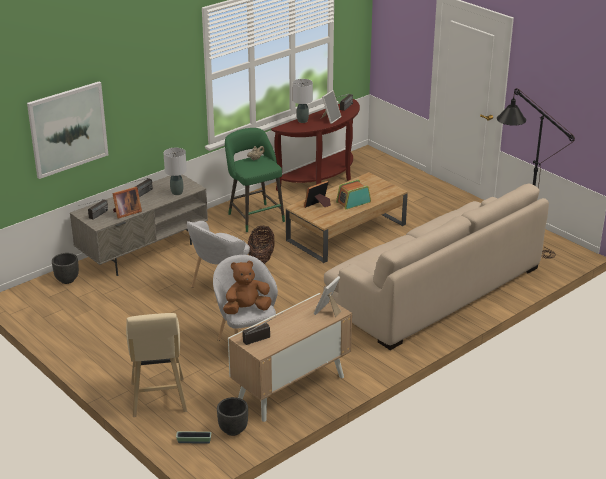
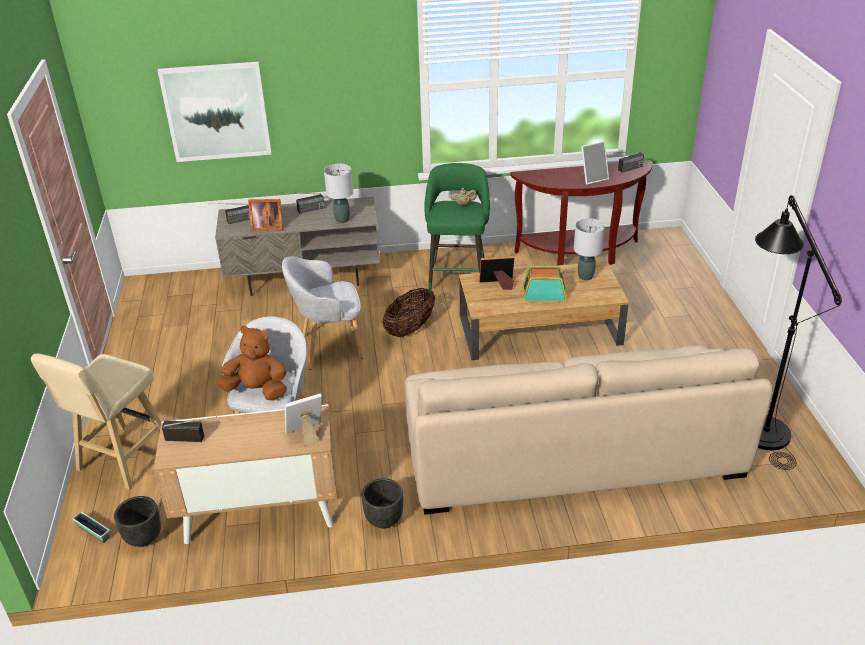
camera: 35 degrees right, 5 degrees up
black planter [52,253,79,284] -> black planter moved to [361,478,403,529]
grey table lamp [293,79,313,123] -> grey table lamp moved to [574,218,605,280]

